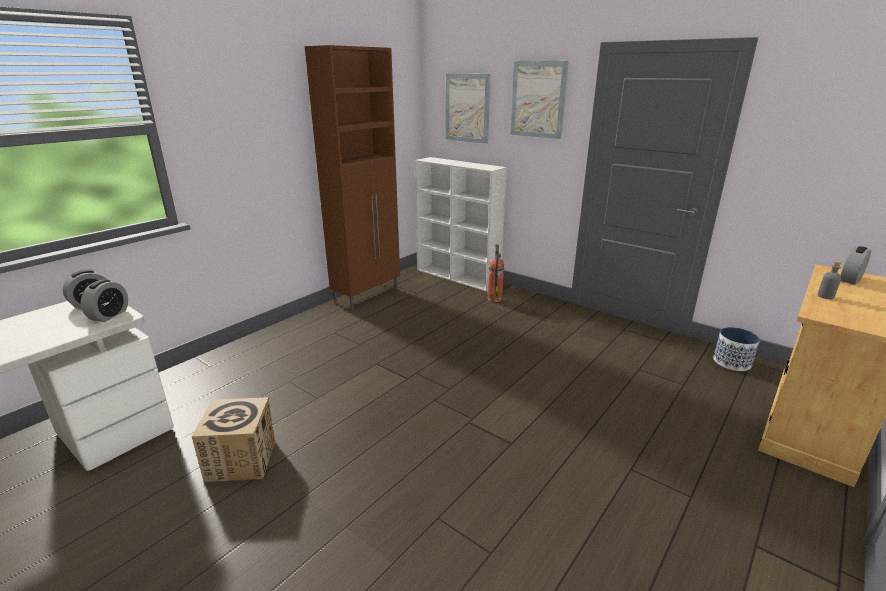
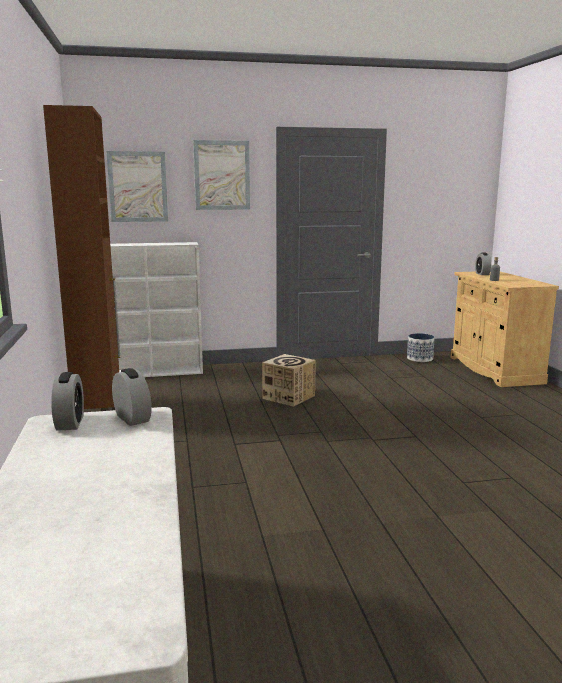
camera: 50 degrees left, 10 degrees down
cardboard box [192,397,275,482] -> cardboard box moved to [262,354,316,407]
fire extinguisher [488,245,504,302] -> none

